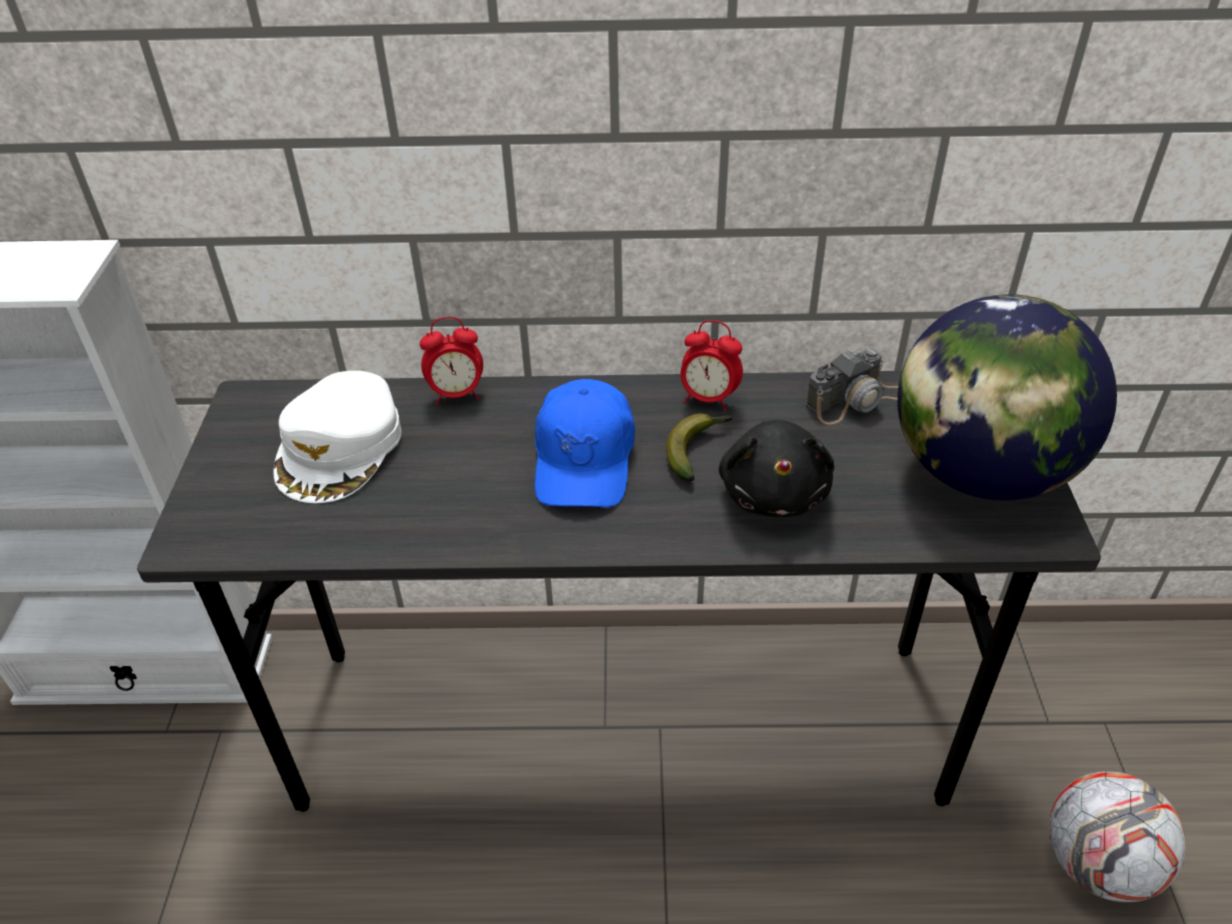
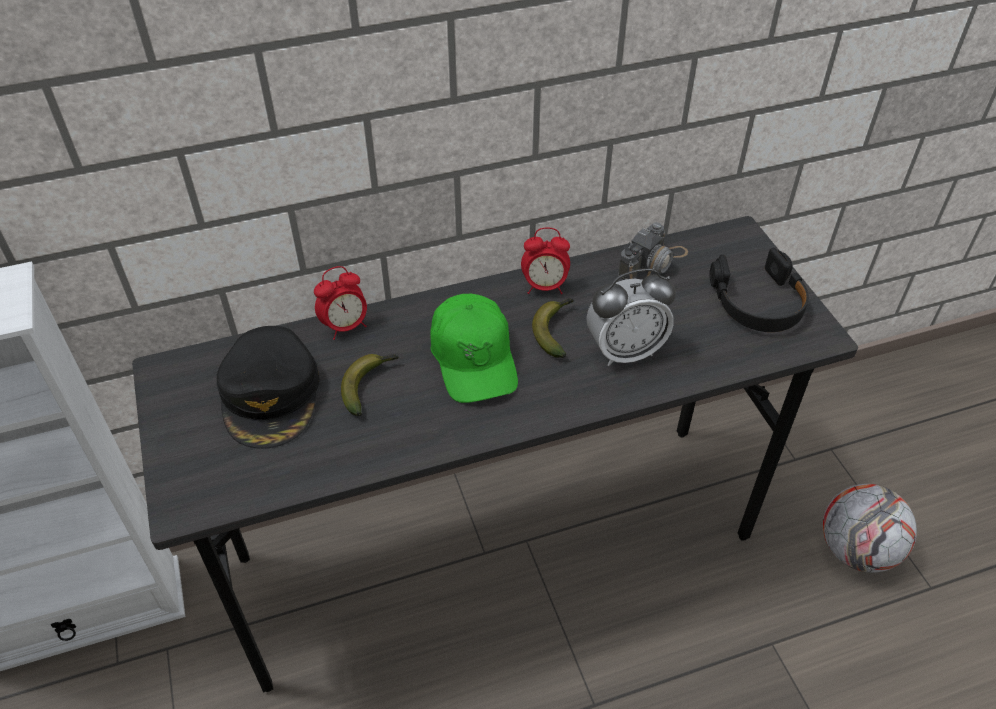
camera: 20 degrees left, 5 degrees up
white cap [274,371,402,503] -> black cap [217,326,320,449]
blue cap [535,379,635,507] -> green cap [430,294,518,403]
black plush toy [719,420,834,517] -> alarm clock [586,269,676,366]
globe [897,294,1117,501] -> black headphones [709,248,809,332]
none -> banana [341,354,399,416]

